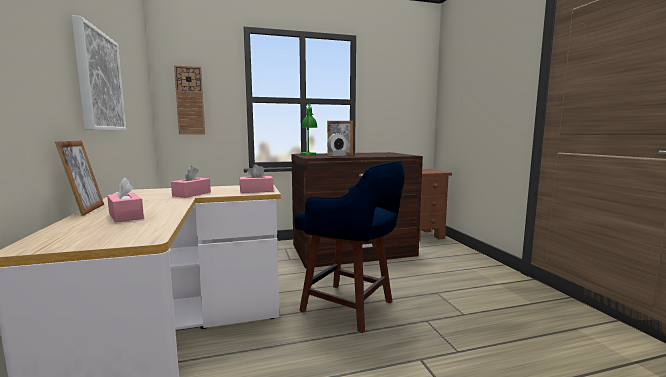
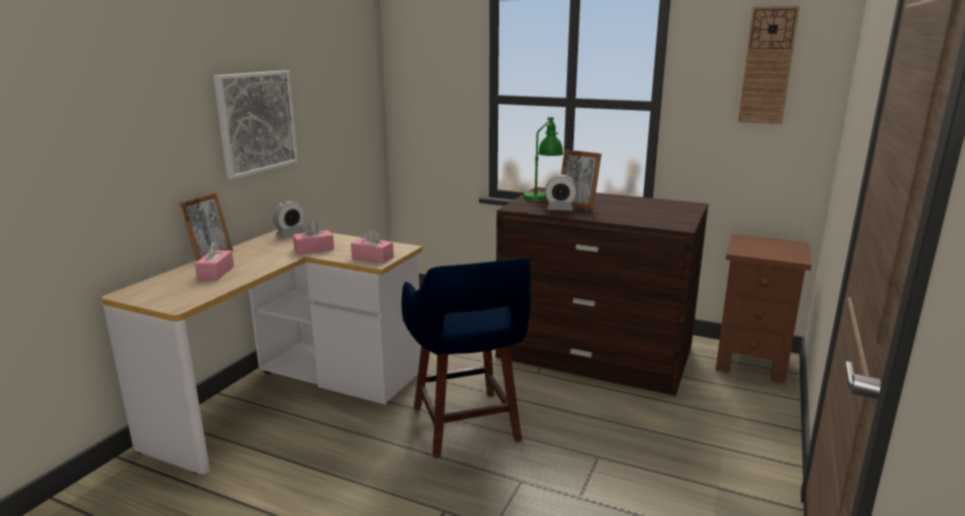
camera: 40 degrees right, 10 degrees up
wall clock [174,65,205,134] -> wall clock moved to [738,6,800,124]
none -> alarm clock [273,201,305,238]

